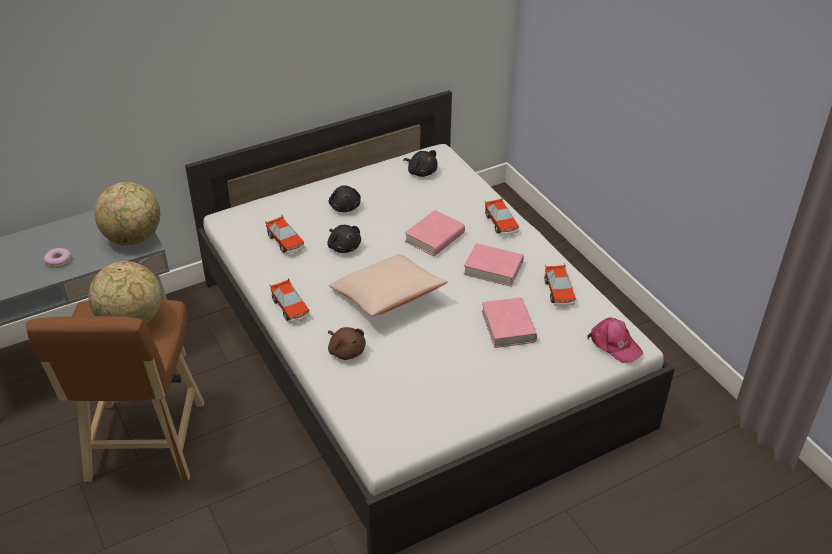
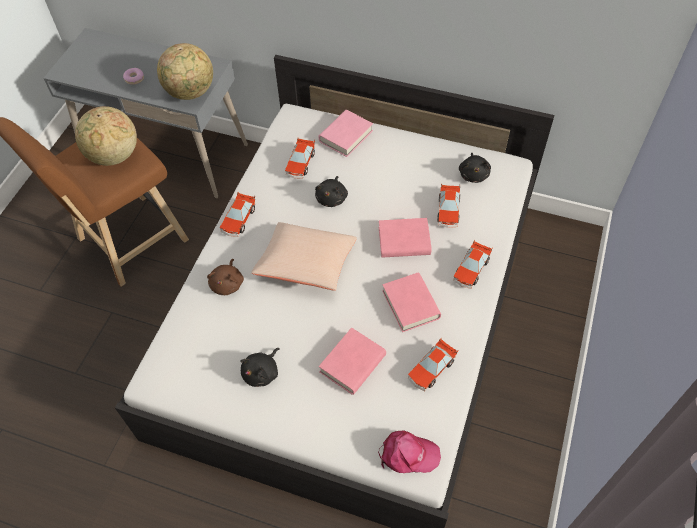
camera: 50 degrees right, 15 degrees up
black plush toy [329,185,361,212] -> black plush toy moved to [240,348,280,387]
pink cap [587,318,643,363] -> pink cap turned 90 degrees counterclockwise [378,430,441,473]
none -> pink book [319,110,373,157]
none -> toy car [437,184,460,228]

